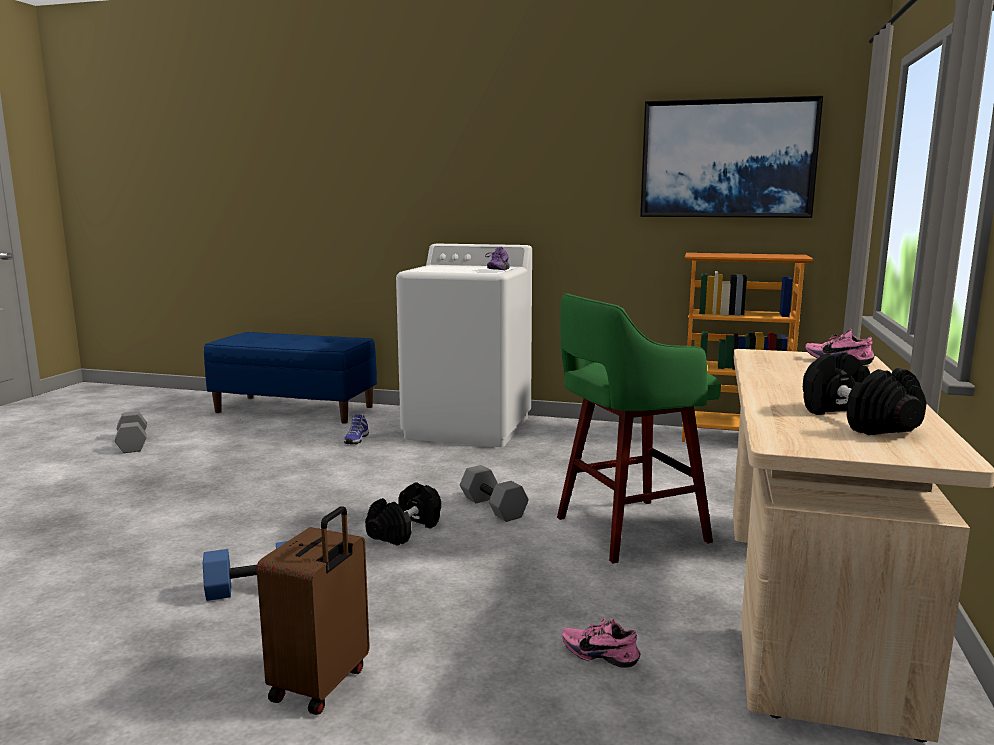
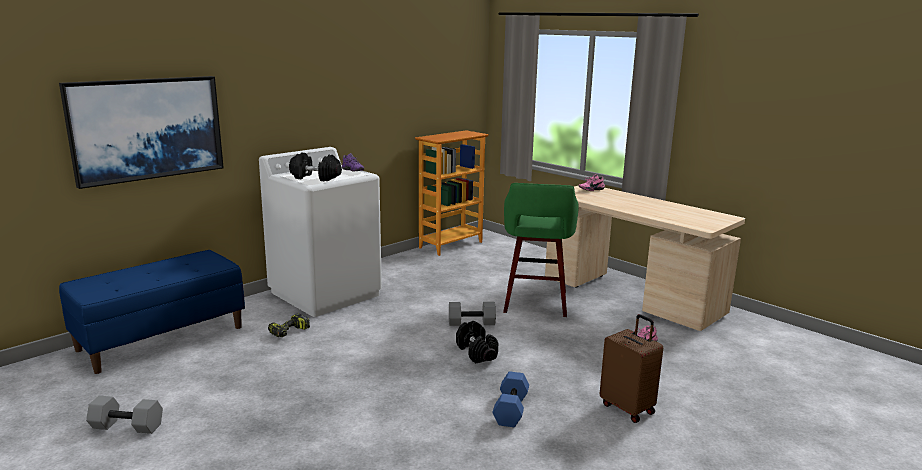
camera: 60 degrees left, 5 degrees up
shoe [344,414,369,445] -> power drill [268,313,310,337]
picture [640,96,823,218] -> picture moved to [59,76,224,189]
black dumbbell [803,352,926,435] -> black dumbbell moved to [289,152,342,181]

